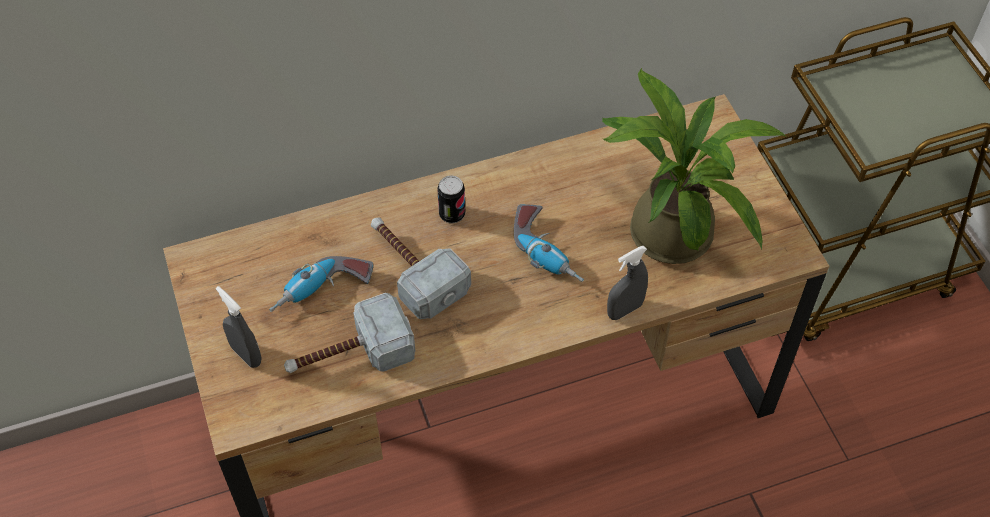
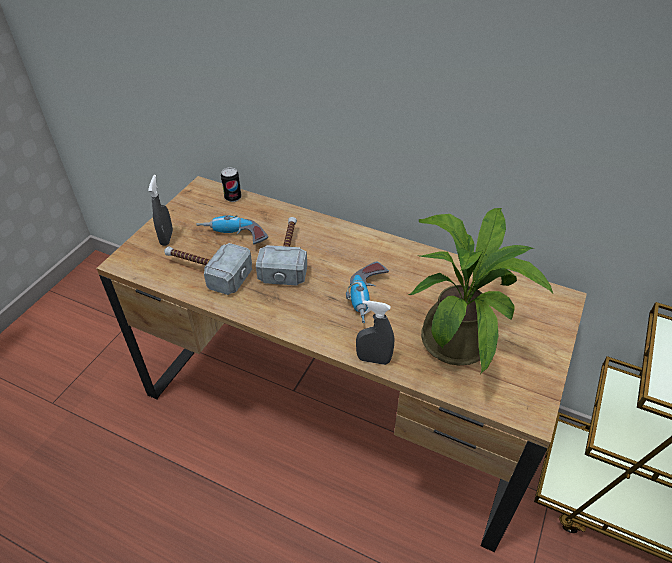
camera: 45 degrees right, 10 degrees down
can [437,175,465,223] -> can moved to [221,167,242,202]

